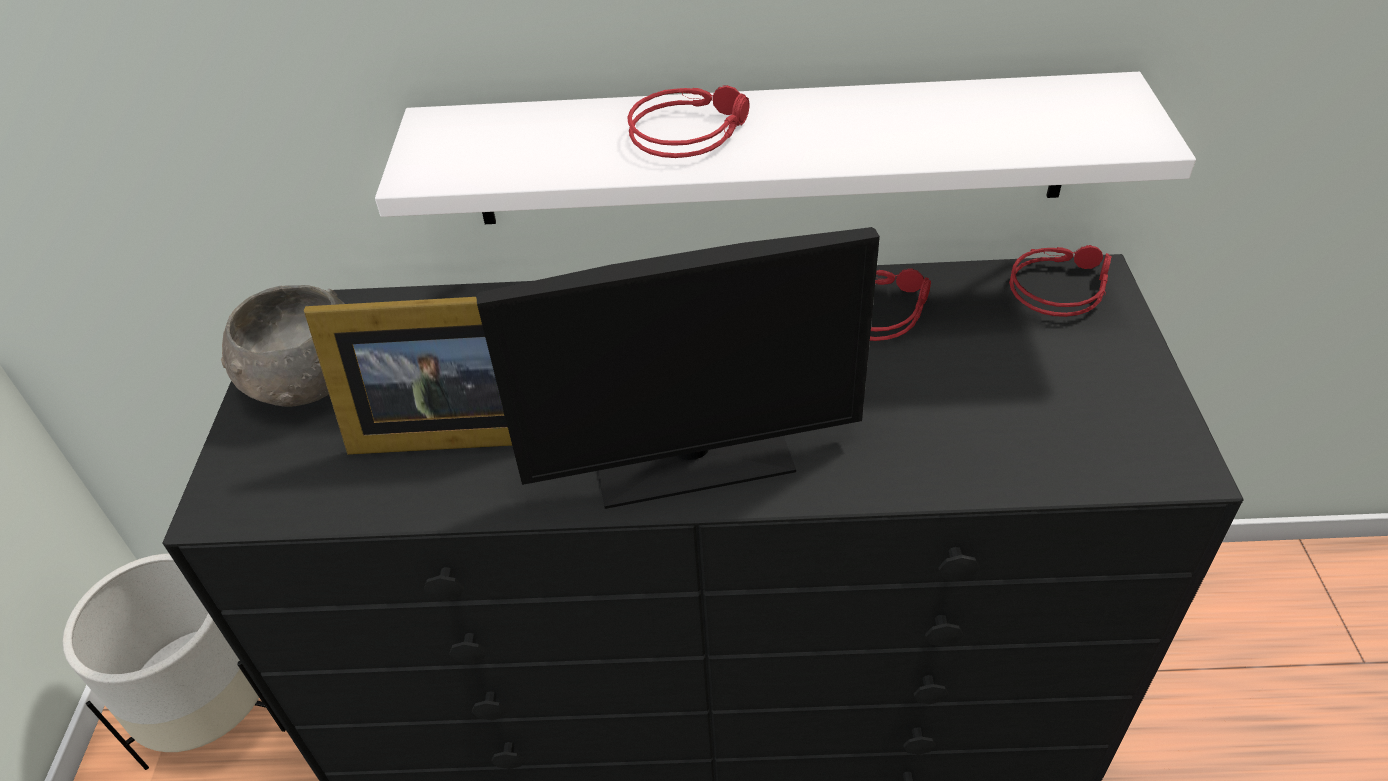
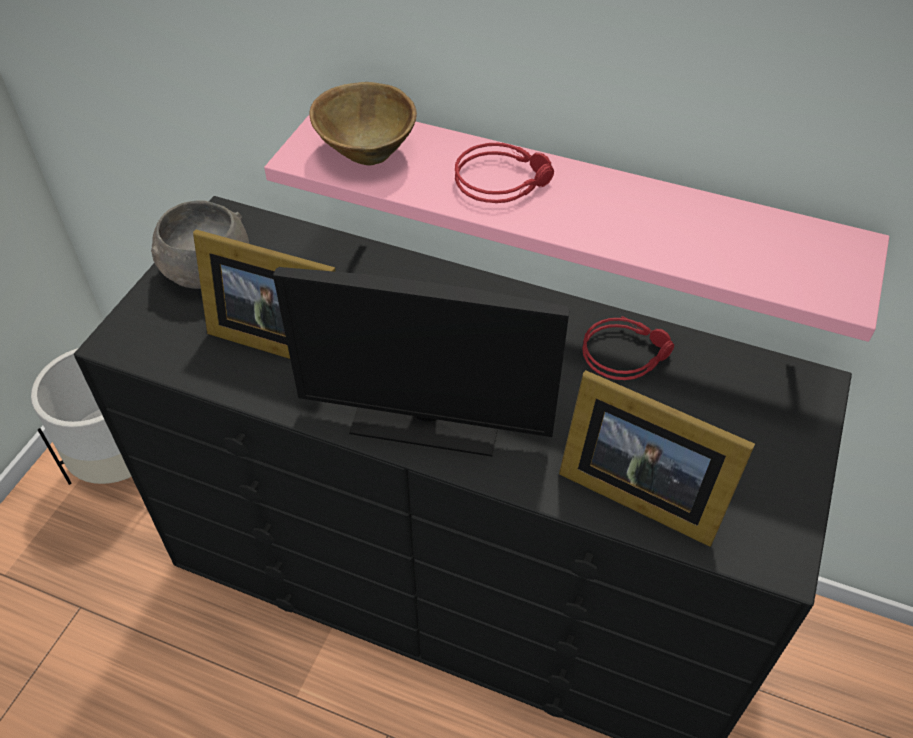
camera: 20 degrees right, 5 degrees up
white shelf [375,72,1196,224] -> pink shelf [264,115,889,342]
red headphones [1009,245,1112,317] -> none
none -> brown bowl [309,82,417,165]
none -> picture frame [559,370,755,547]

